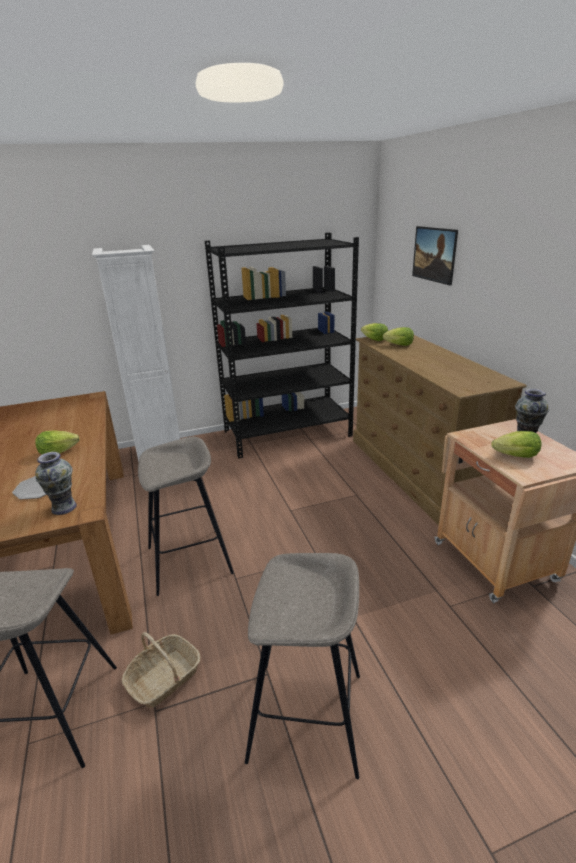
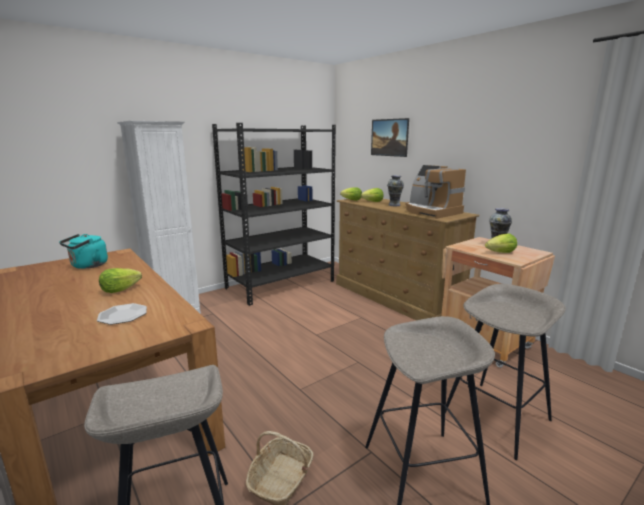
camera: 20 degrees left, 10 degrees down
vase [35,452,77,515] -> vase moved to [387,175,404,206]
grey stool [138,437,234,596] -> grey stool moved to [445,284,566,460]
none -> turquoise kettle [59,234,108,269]
none -> coffee machine [405,165,466,219]

